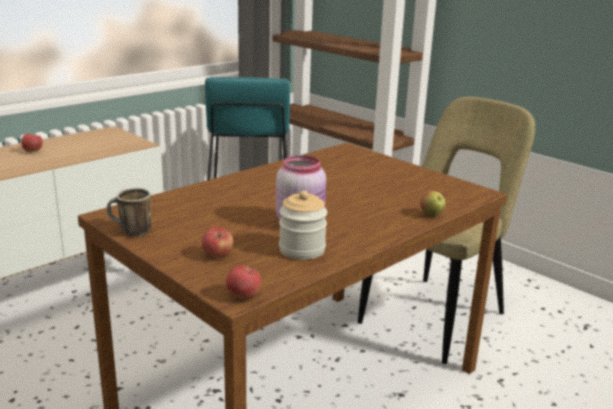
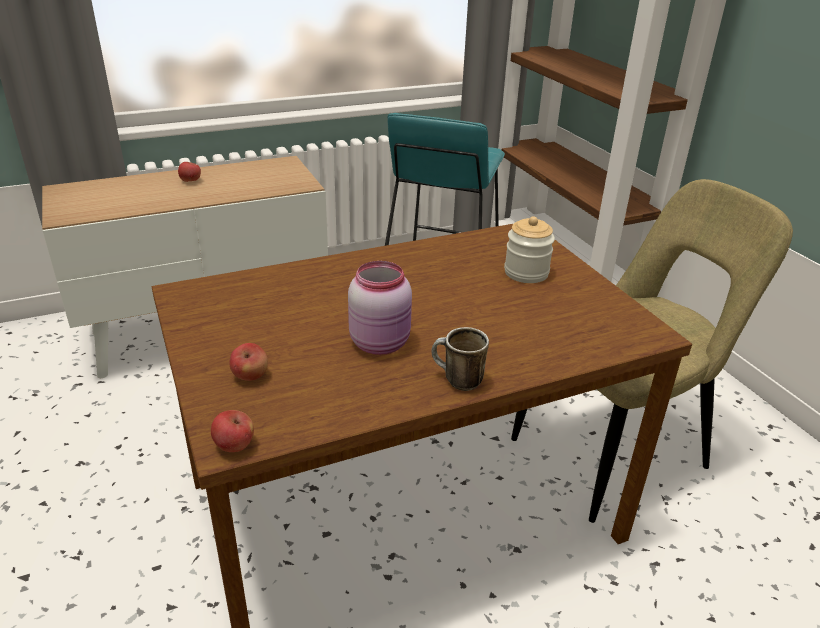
camera: 20 degrees right, 10 degrees up
mug [107,188,151,236] -> mug moved to [431,327,489,391]
jar [279,190,327,260] -> jar moved to [504,216,555,283]
apple [420,191,445,217] -> none

